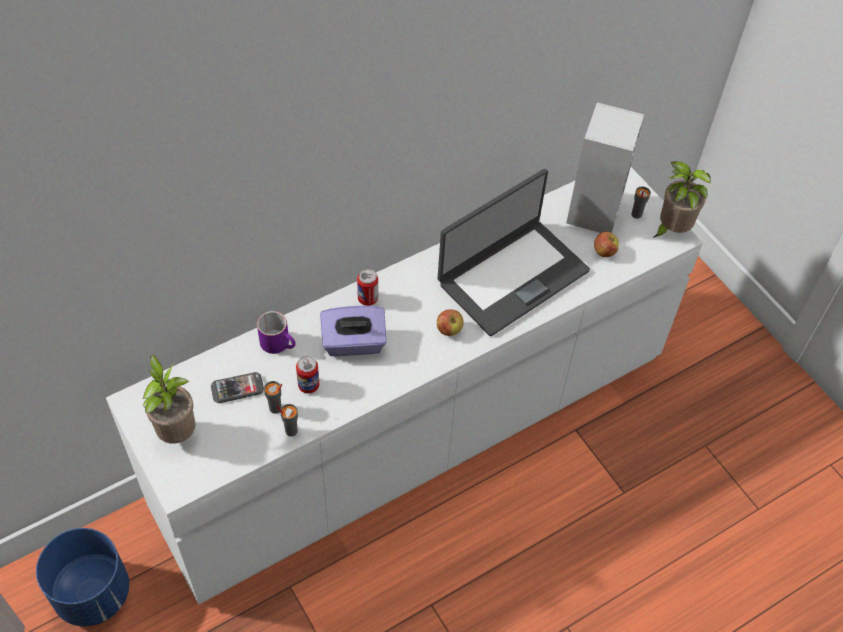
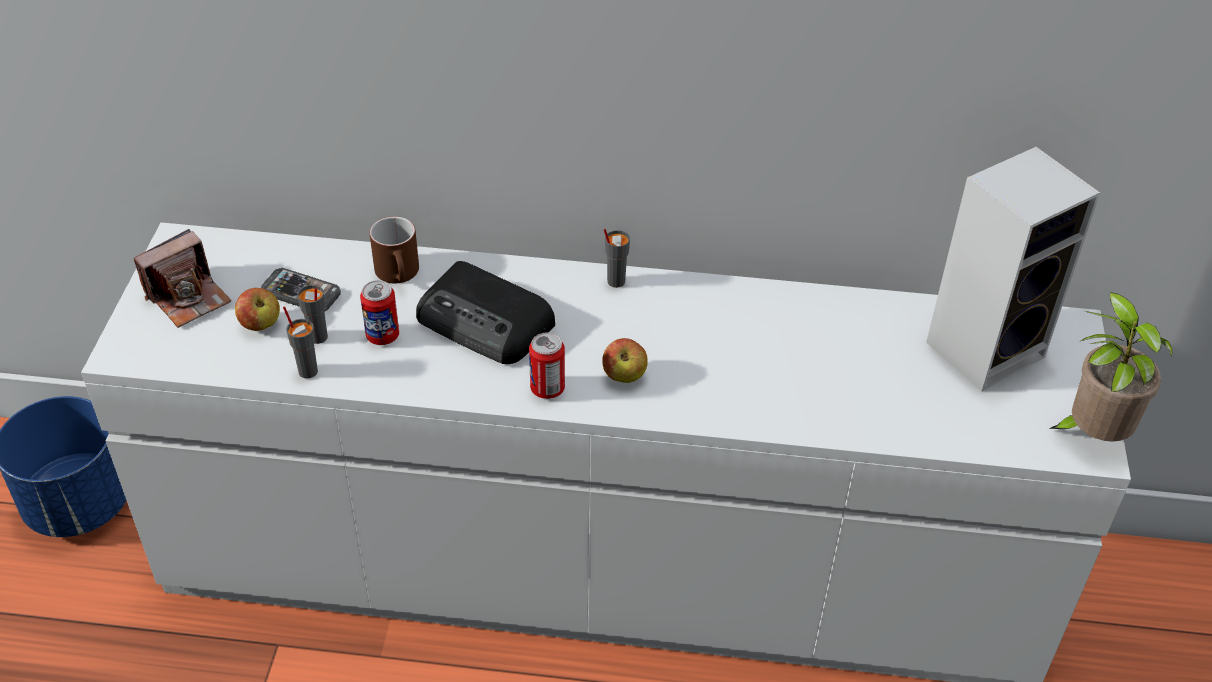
camera: 40 degrees right, 10 degrees down
potted plant [143,354,196,444] -> camera [133,229,232,328]
purple mug [257,311,296,354] -> brown mug [369,216,419,283]
purple tissue box [320,306,386,356] -> radio [416,261,555,364]
can [357,269,378,306] -> can moved to [529,333,565,399]
laptop [438,169,590,337] -> none
apple [594,232,619,257] -> apple moved to [235,288,280,331]
grey cup [631,186,651,219] -> grey cup moved to [604,229,630,288]

